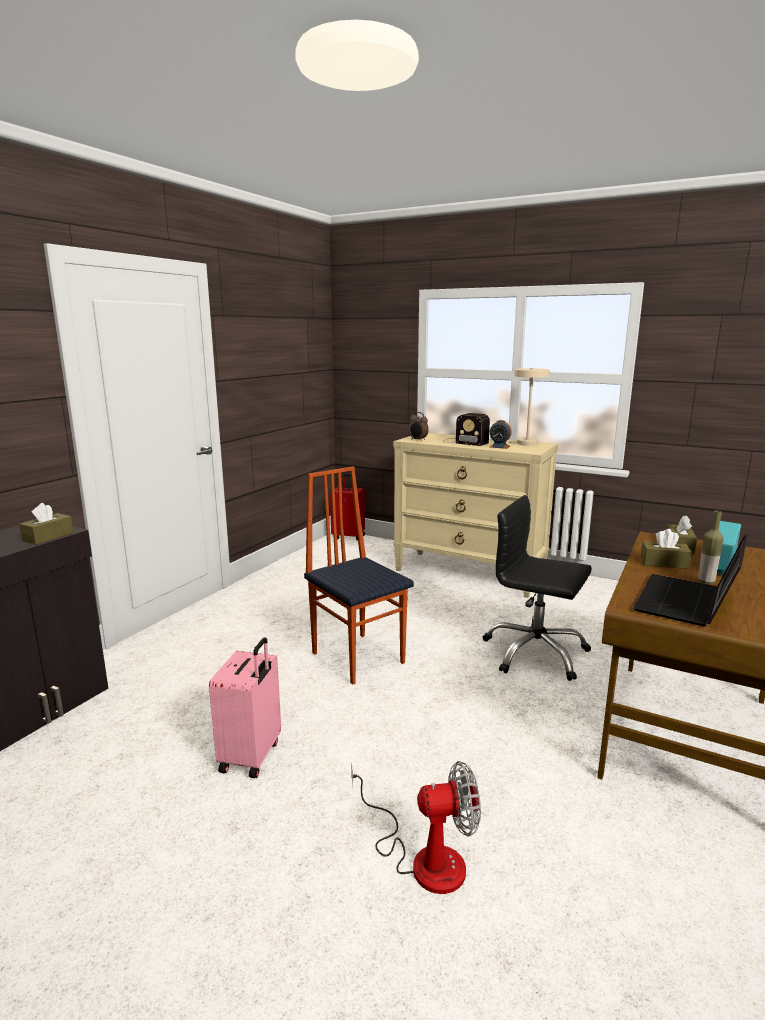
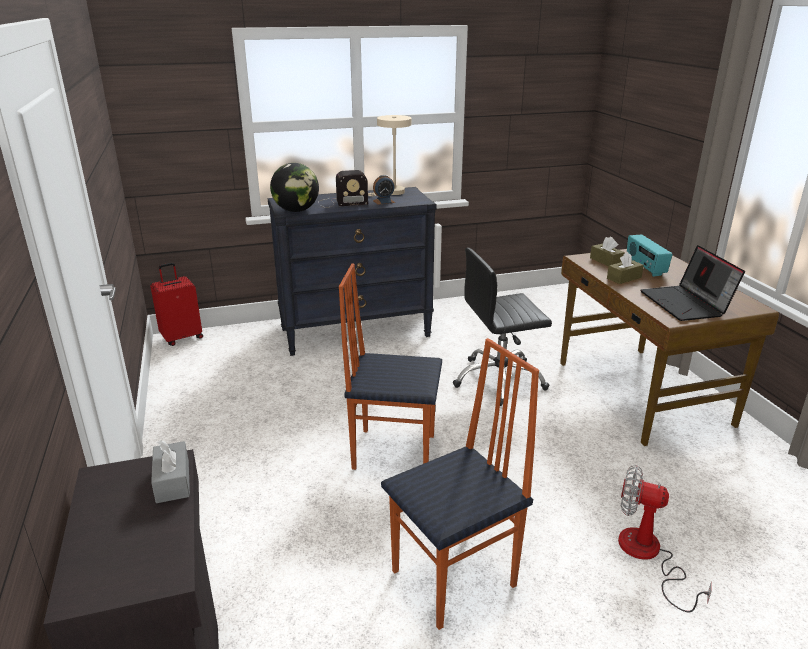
camera: 45 degrees left, 10 degrees up
brown tissue box [19,503,74,545] -> grey tissue box [151,440,190,503]
pink suitcase [209,638,281,778] -> chair [381,338,539,630]
fan [351,761,481,894] -> fan turned 105 degrees counterclockwise [618,465,712,613]
beige dresser [393,433,558,598] -> black dresser [268,187,437,356]
alarm clock [408,412,429,440] -> globe [270,163,319,212]
bottle [698,510,724,584] -> none

